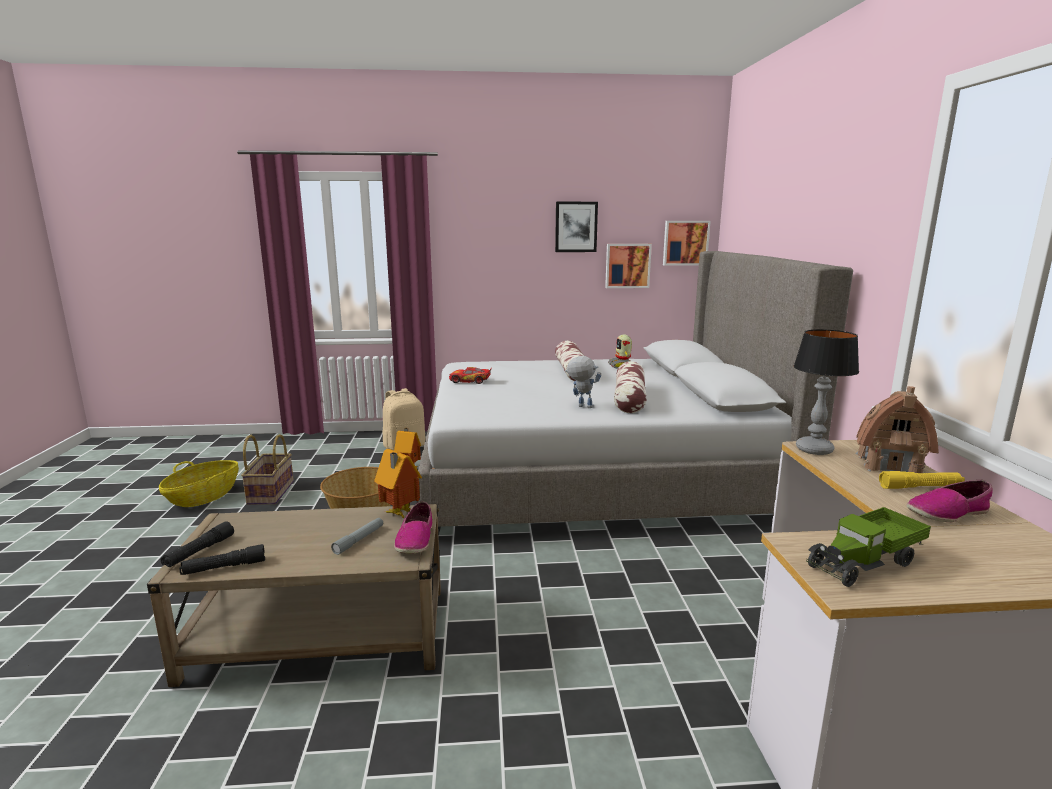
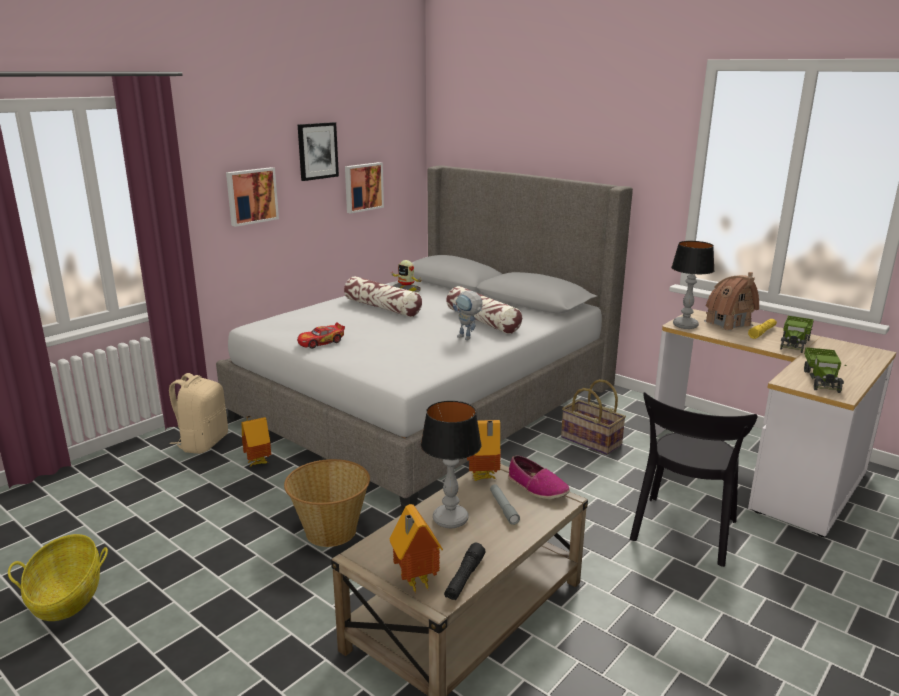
camera: 45 degrees left, 5 degrees up
black flashlight [161,521,234,567] -> toy house [389,504,443,593]
basket [241,434,294,505] -> basket moved to [561,379,626,455]
toy robot [565,356,601,408] -> toy robot turned 120 degrees counterclockwise [453,291,483,340]
picture [663,221,711,266] -> picture moved to [226,167,279,227]
shoe [907,480,993,522] -> toy truck [780,316,814,353]
none -> table lamp [421,401,482,528]
none -> black chair [630,392,757,567]

